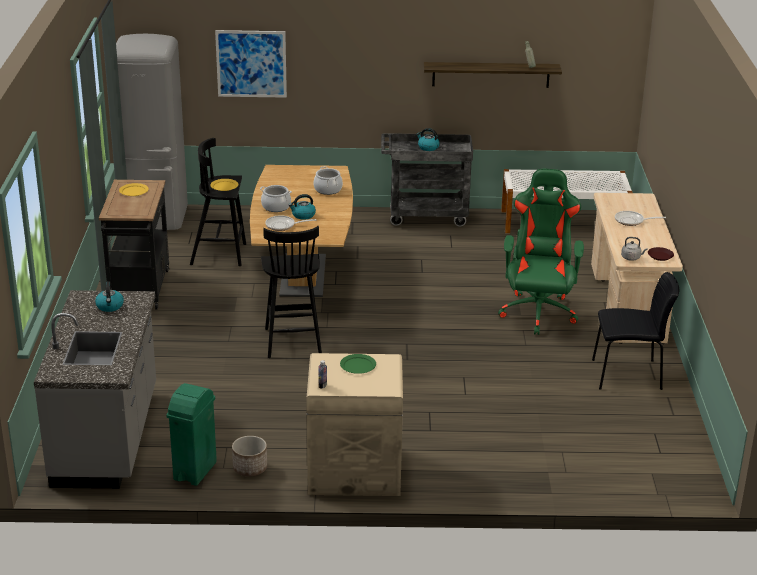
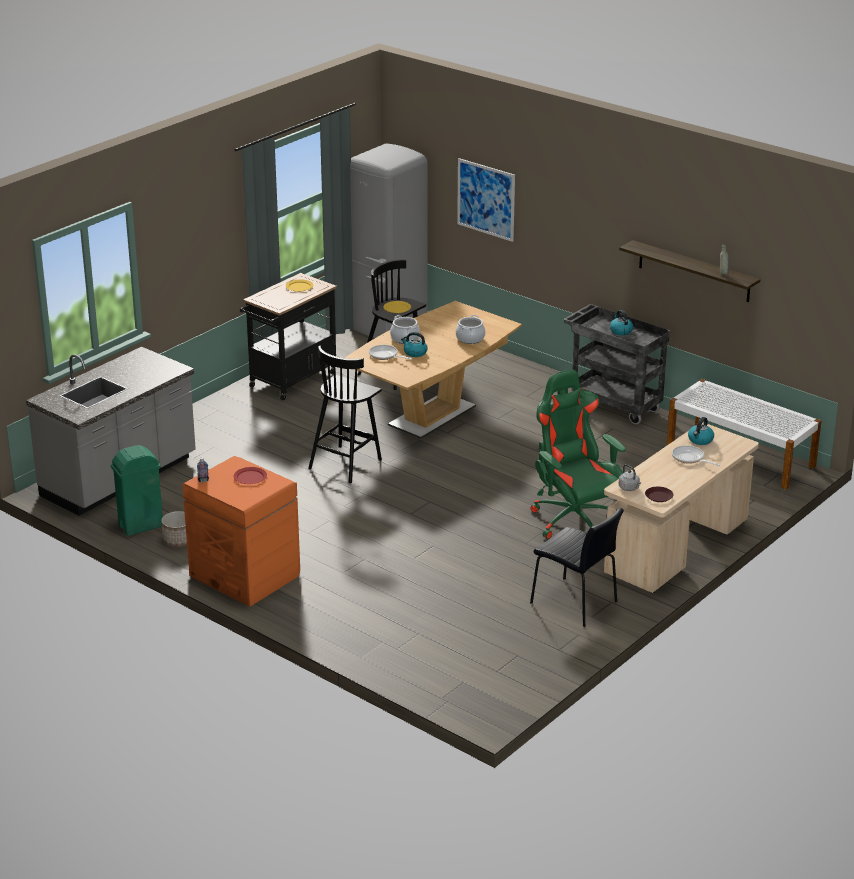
camera: 40 degrees right, 0 degrees up
kettle [95,281,124,312] -> kettle moved to [688,417,714,445]
beige washing machine [306,353,403,496] -> orange washing machine [183,456,300,607]
green plate [340,354,376,374] -> red plate [233,467,267,484]
green office chair [498,169,584,335] -> green office chair turned 75 degrees counterclockwise [530,370,626,539]

